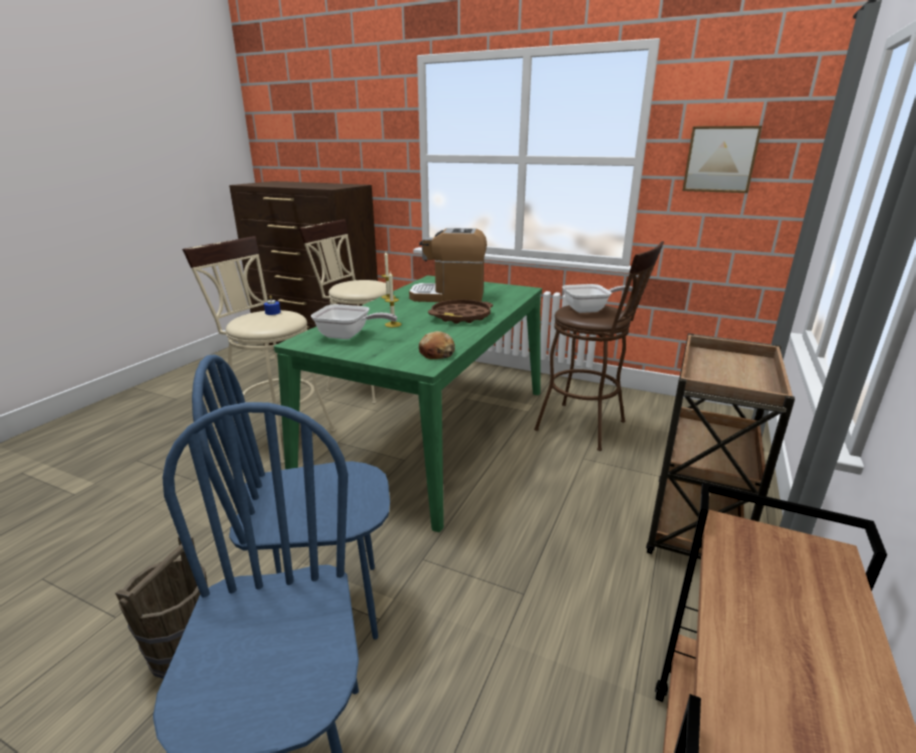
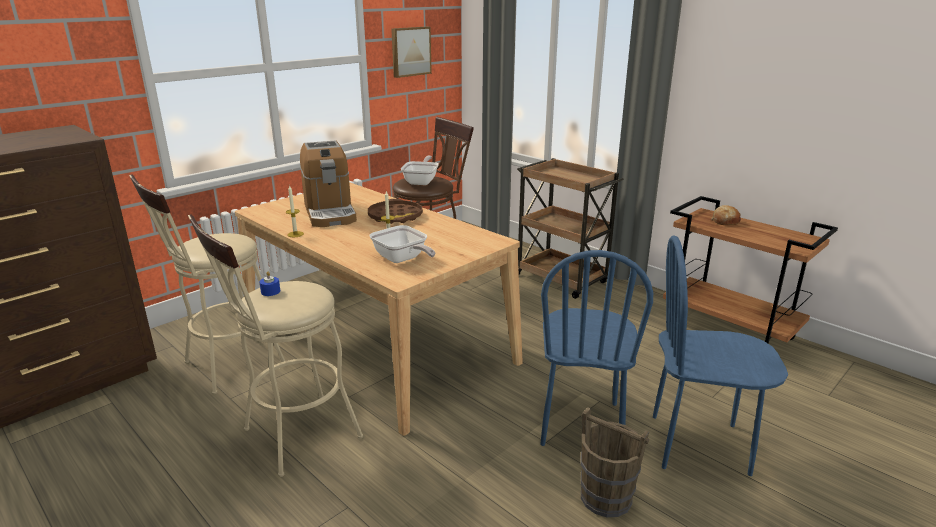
camera: 70 degrees left, 0 degrees up
green dining table [274,276,542,532] -> beige dining table [235,182,523,436]
frying pan [311,304,397,339] -> frying pan turned 105 degrees clockwise [369,225,435,263]
coffee machine [409,228,487,302] -> coffee machine turned 45 degrees counterclockwise [300,140,357,227]
bread [419,331,455,359] -> bread moved to [711,205,741,225]

